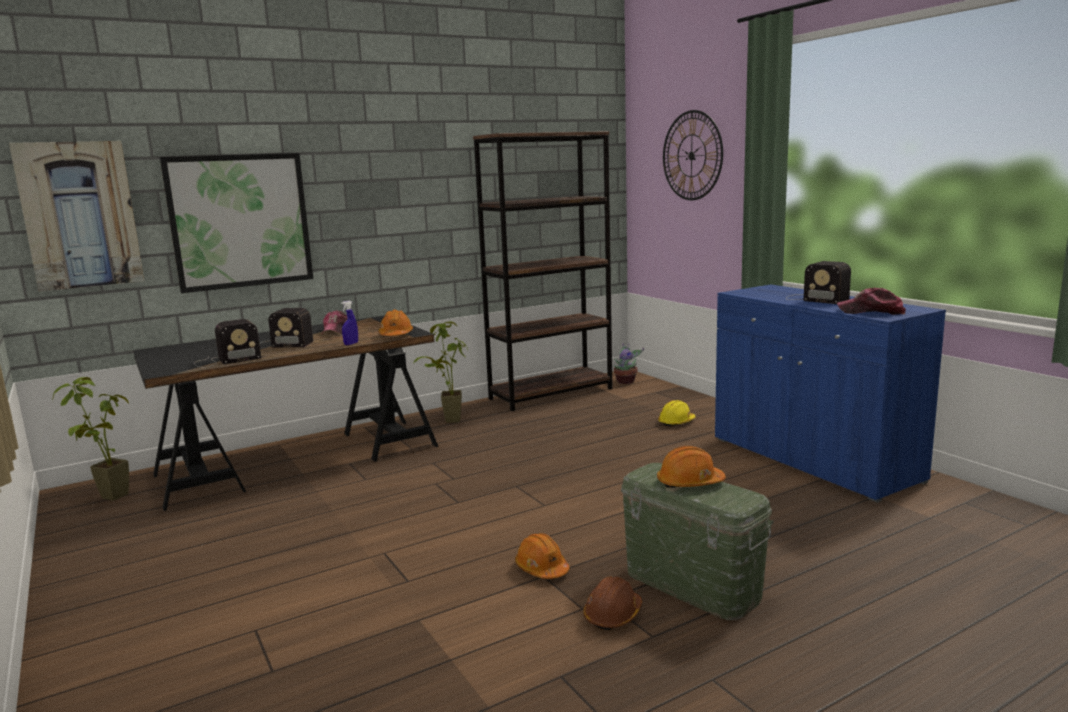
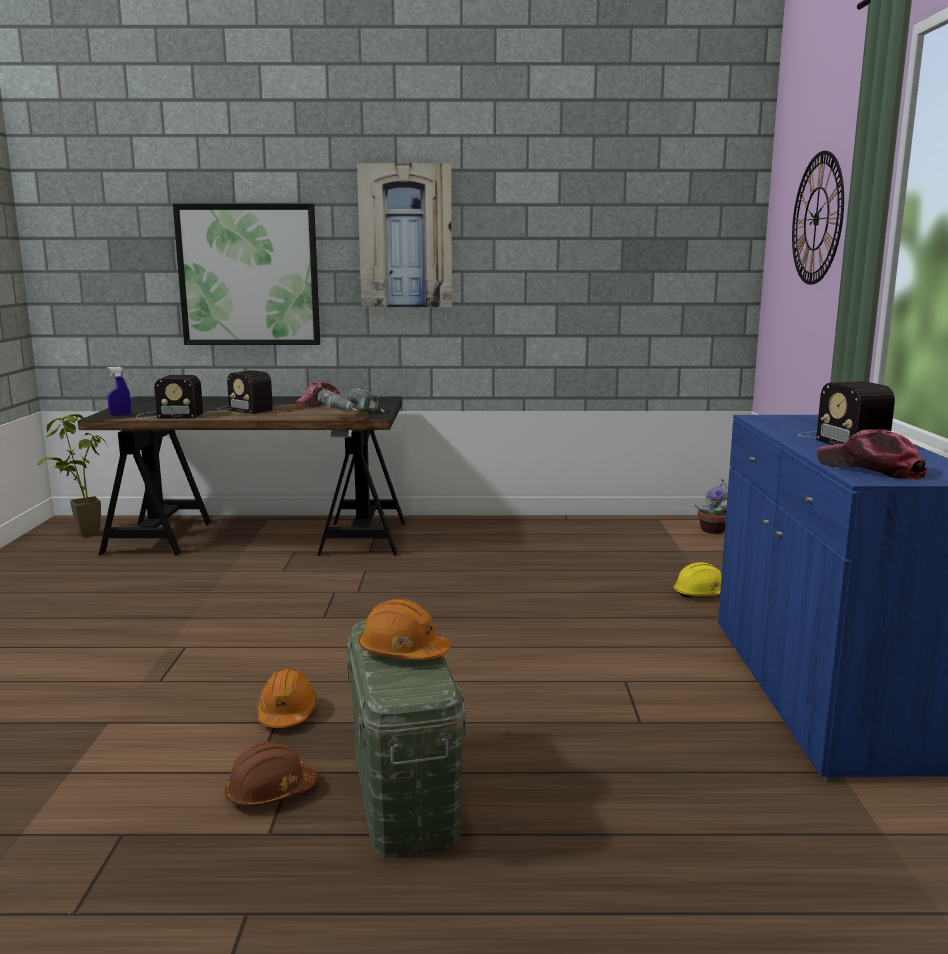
camera: 30 degrees right, 0 degrees up
picture [9,141,144,292] -> picture moved to [357,163,452,307]
blue spray bottle [341,301,358,345] -> blue spray bottle moved to [107,366,131,416]
orange hard hat [379,310,413,336] -> power drill [318,387,385,413]
potted plant [414,321,468,423] -> none
brown bookcase [473,131,613,411] -> none

